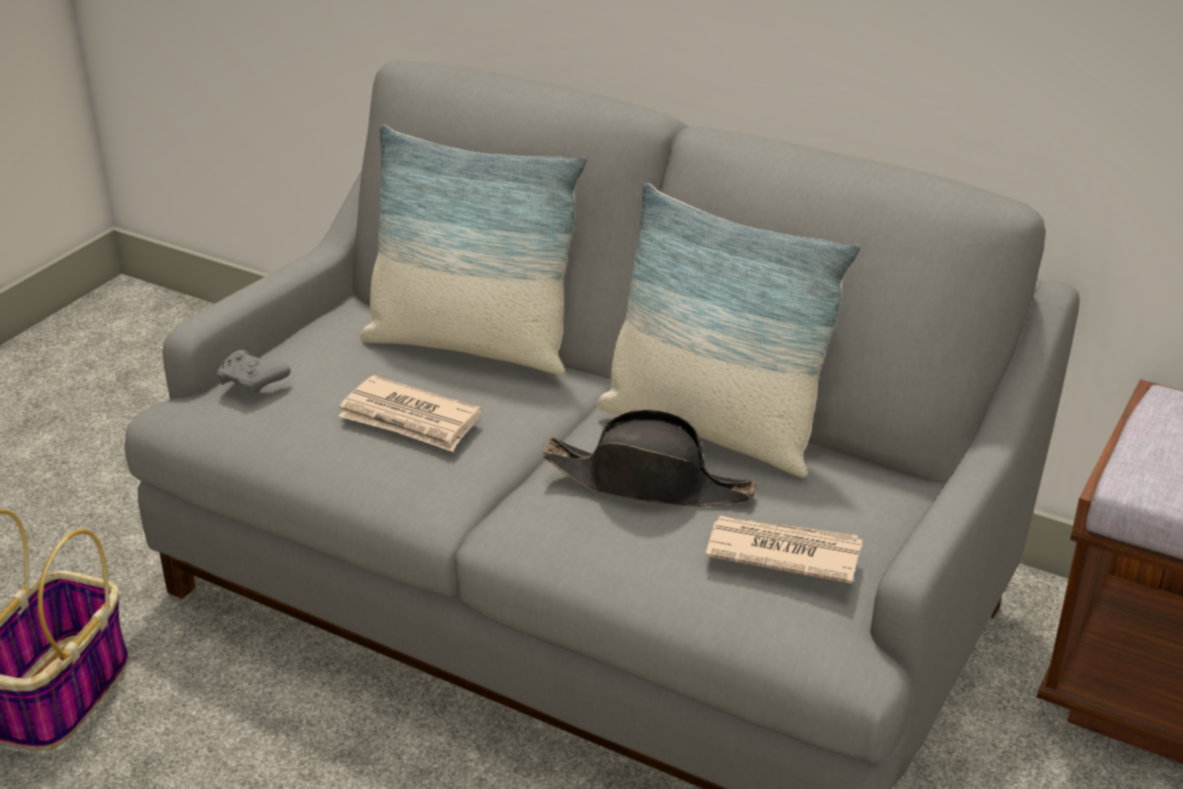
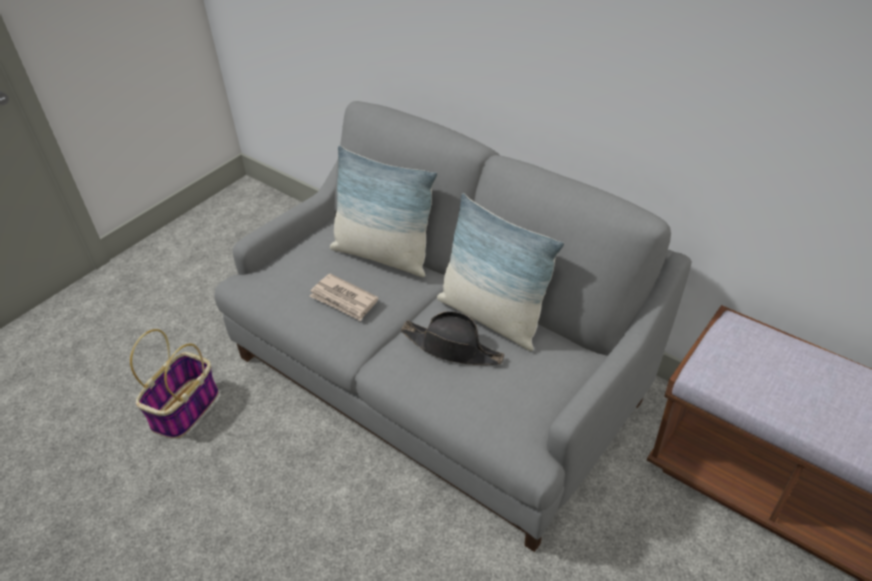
camera: 10 degrees right, 10 degrees up
grey game controller [217,350,291,395] -> none
newspaper [705,516,863,584] -> none

